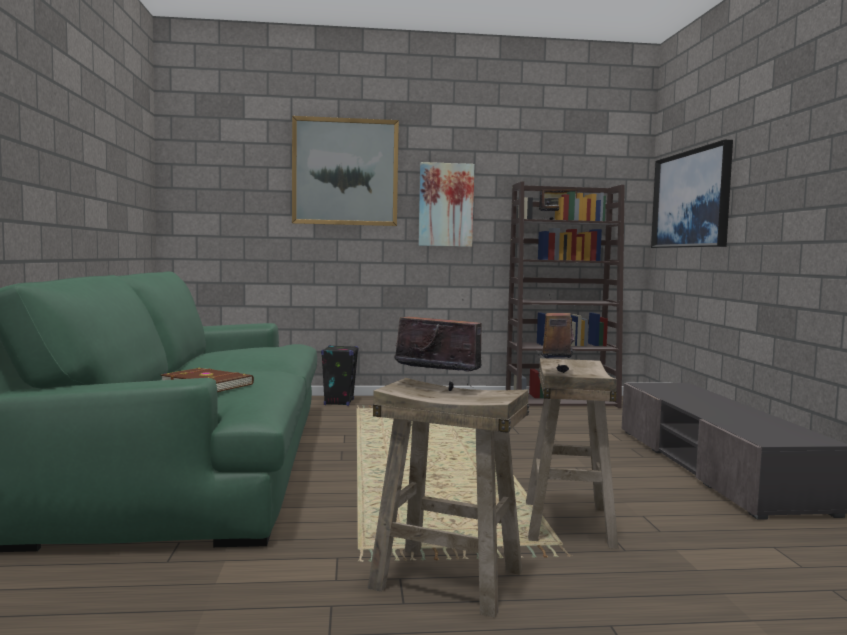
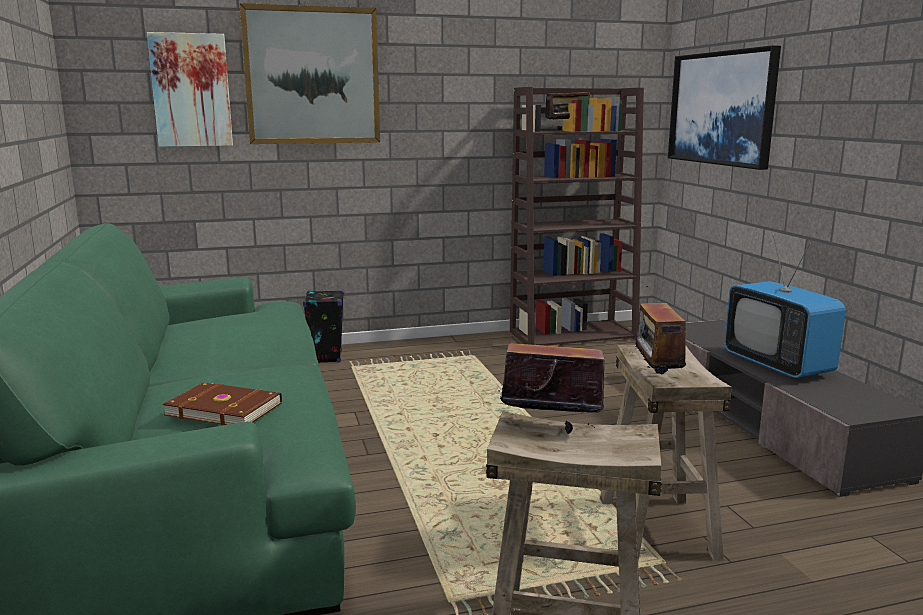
camera: 10 degrees left, 10 degrees up
picture [418,162,475,247] -> picture moved to [147,32,233,147]
none -> television [724,236,846,378]

